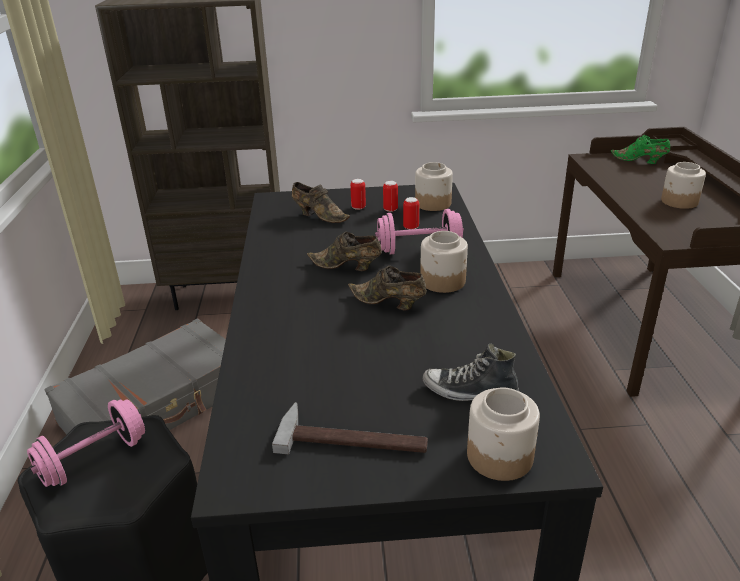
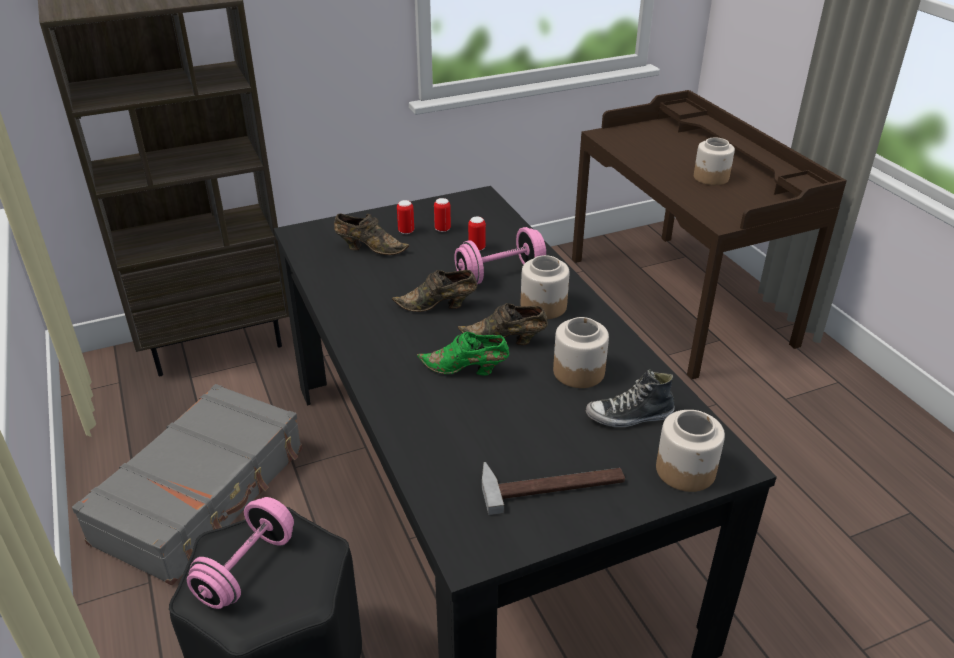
camera: 20 degrees left, 5 degrees up
jar [415,162,453,211] -> jar moved to [553,317,609,388]
green shoe [611,135,670,164] -> green shoe moved to [417,332,509,376]

